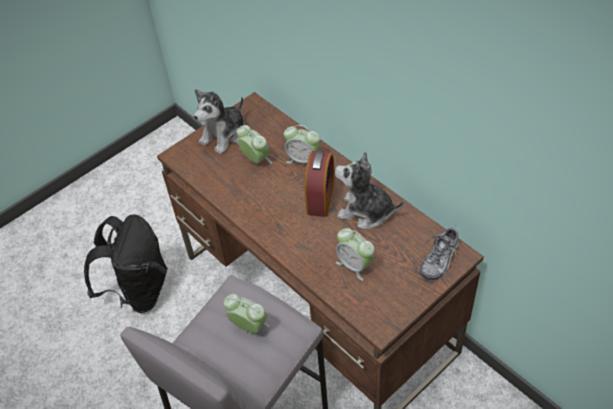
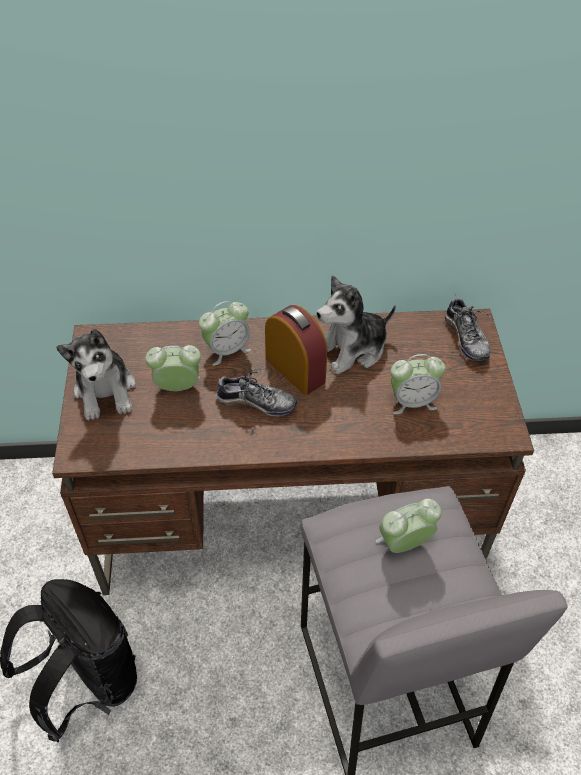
camera: 55 degrees left, 0 degrees up
none -> shoe [216,368,297,417]

